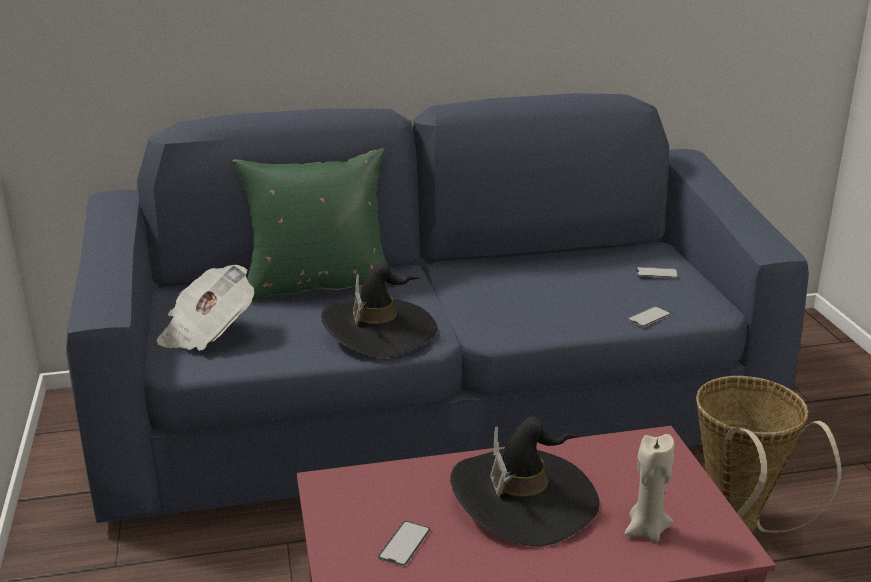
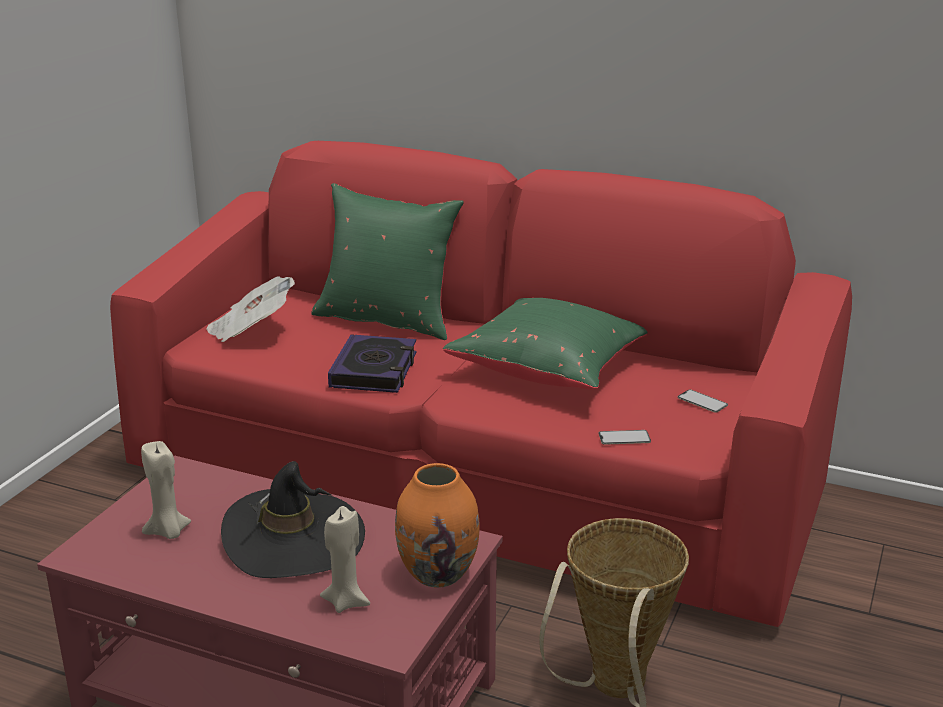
camera: 35 degrees right, 0 degrees up
blue sofa [66,93,809,523] -> red sofa [110,141,852,627]
black hat [321,262,438,358] -> book [328,334,417,393]
phone [378,521,430,567] -> beige candle [141,441,191,539]
none -> orange vase [395,463,480,588]
none -> green pillow [443,298,647,390]

